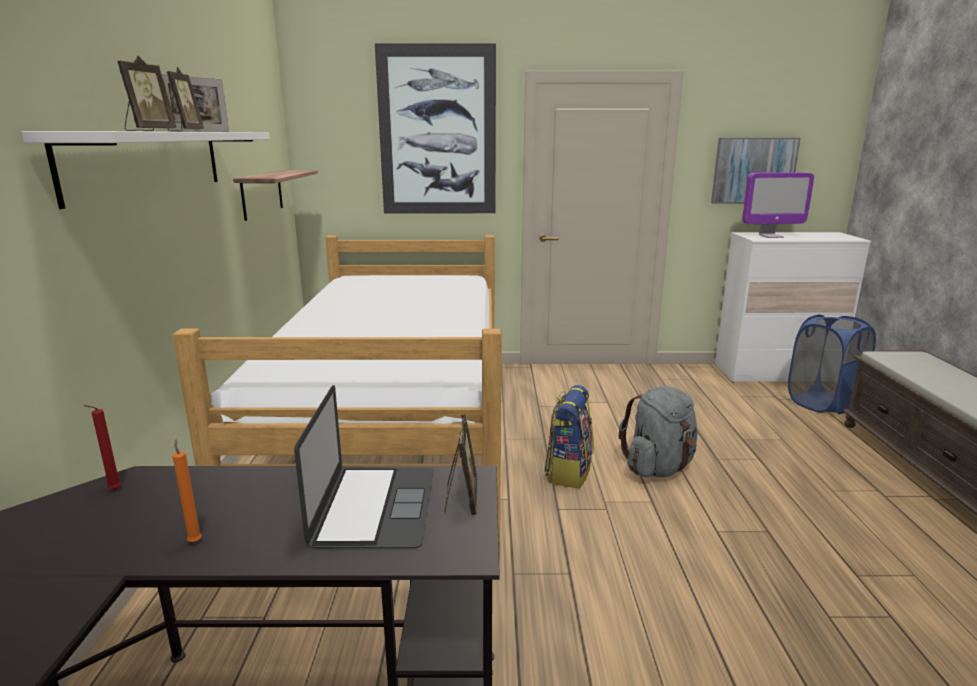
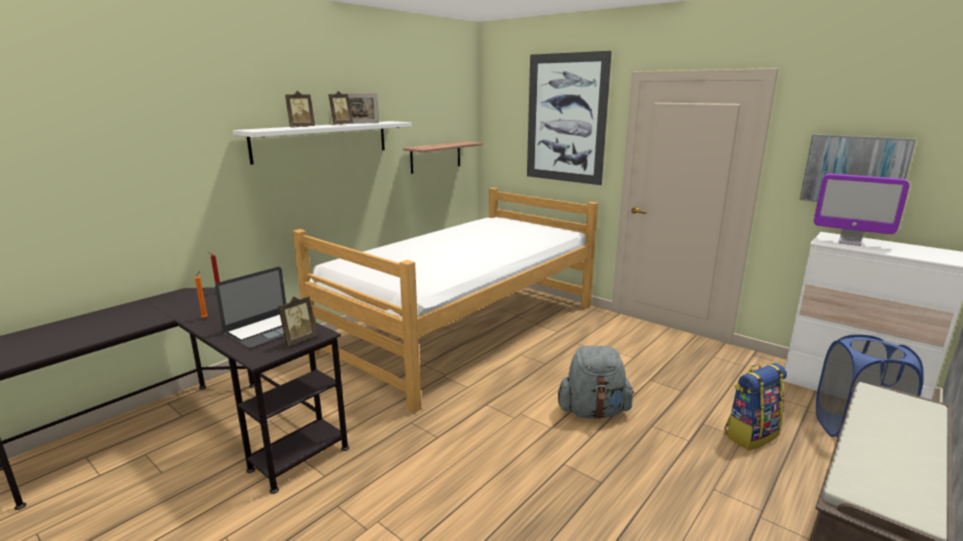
camera: 40 degrees right, 0 degrees up
backpack [544,385,594,488] -> backpack moved to [724,363,787,450]

